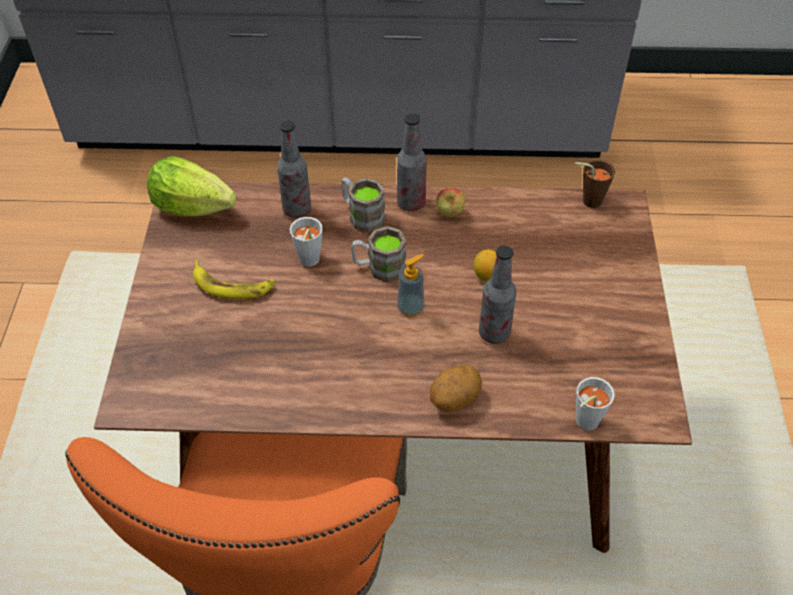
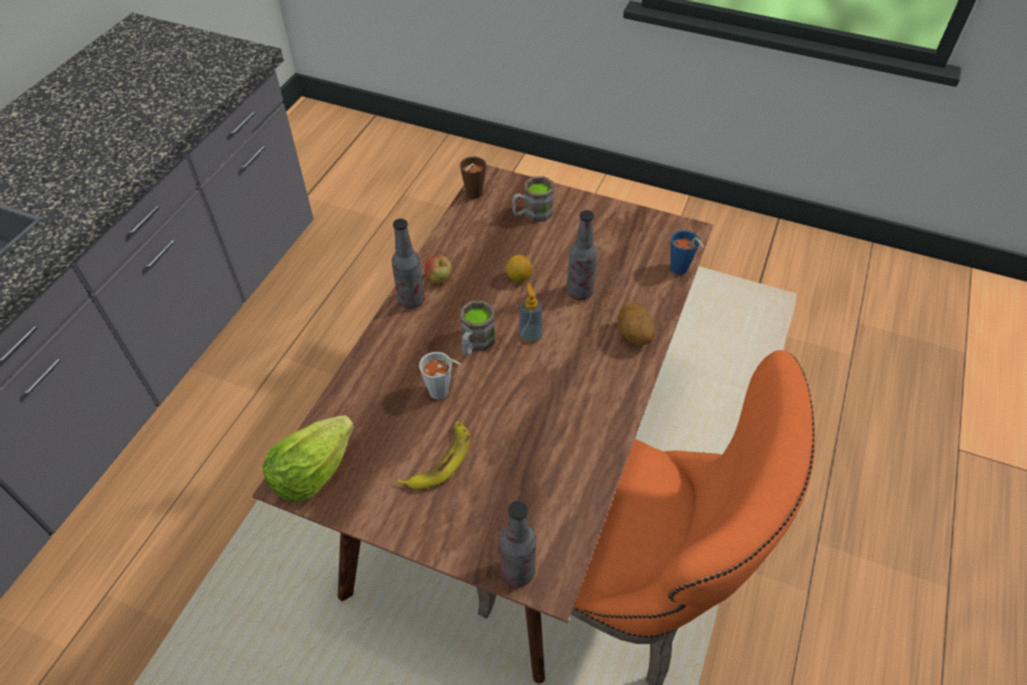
camera: 70 degrees left, 0 degrees up
bottle [277,120,311,218] -> bottle moved to [500,501,536,587]
brown mug [341,178,385,232] -> brown mug moved to [512,176,554,222]
grey cup [576,377,614,431] -> blue cup [670,230,704,275]

